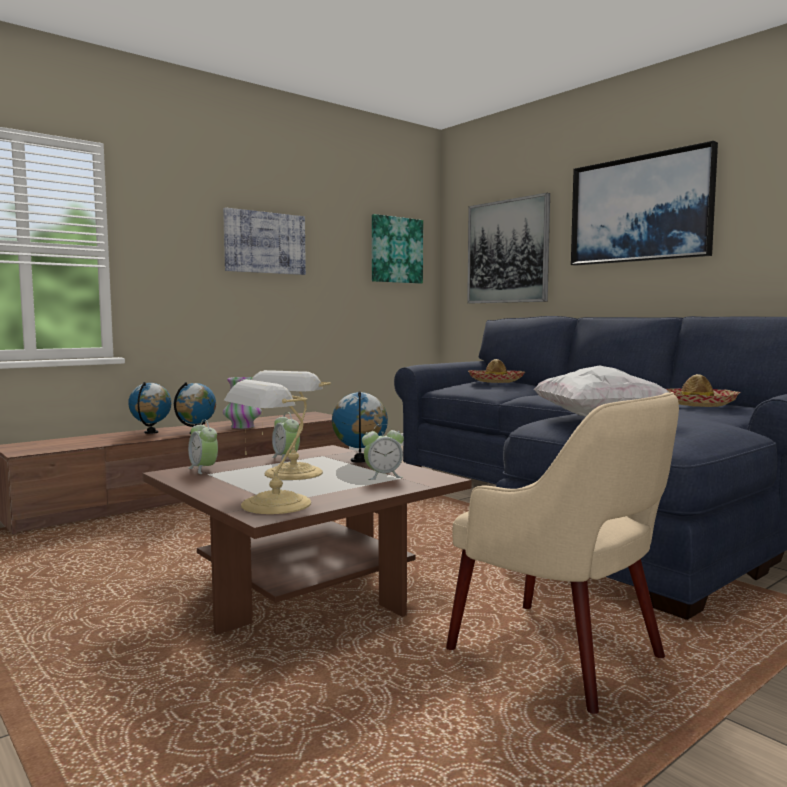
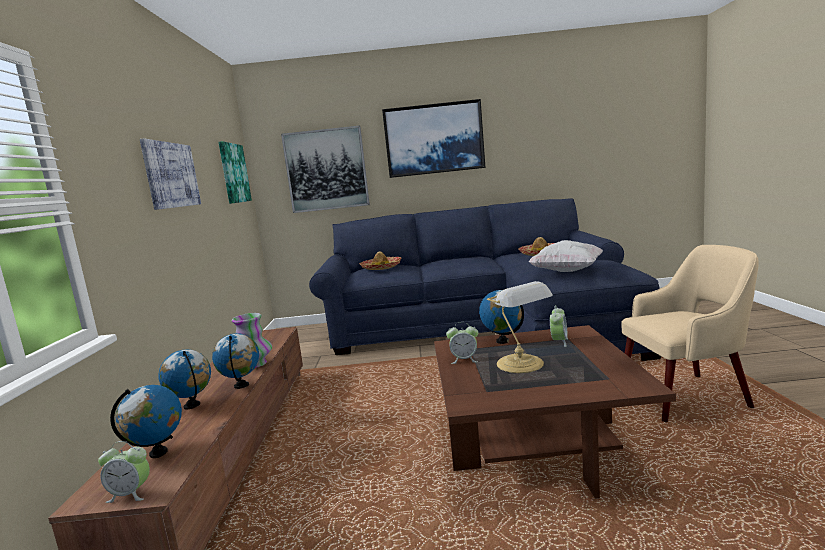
camera: 50 degrees left, 5 degrees up
alarm clock [188,419,218,474] -> alarm clock moved to [98,441,150,503]
table lamp [224,380,311,514] -> none
none -> globe [110,385,182,458]

